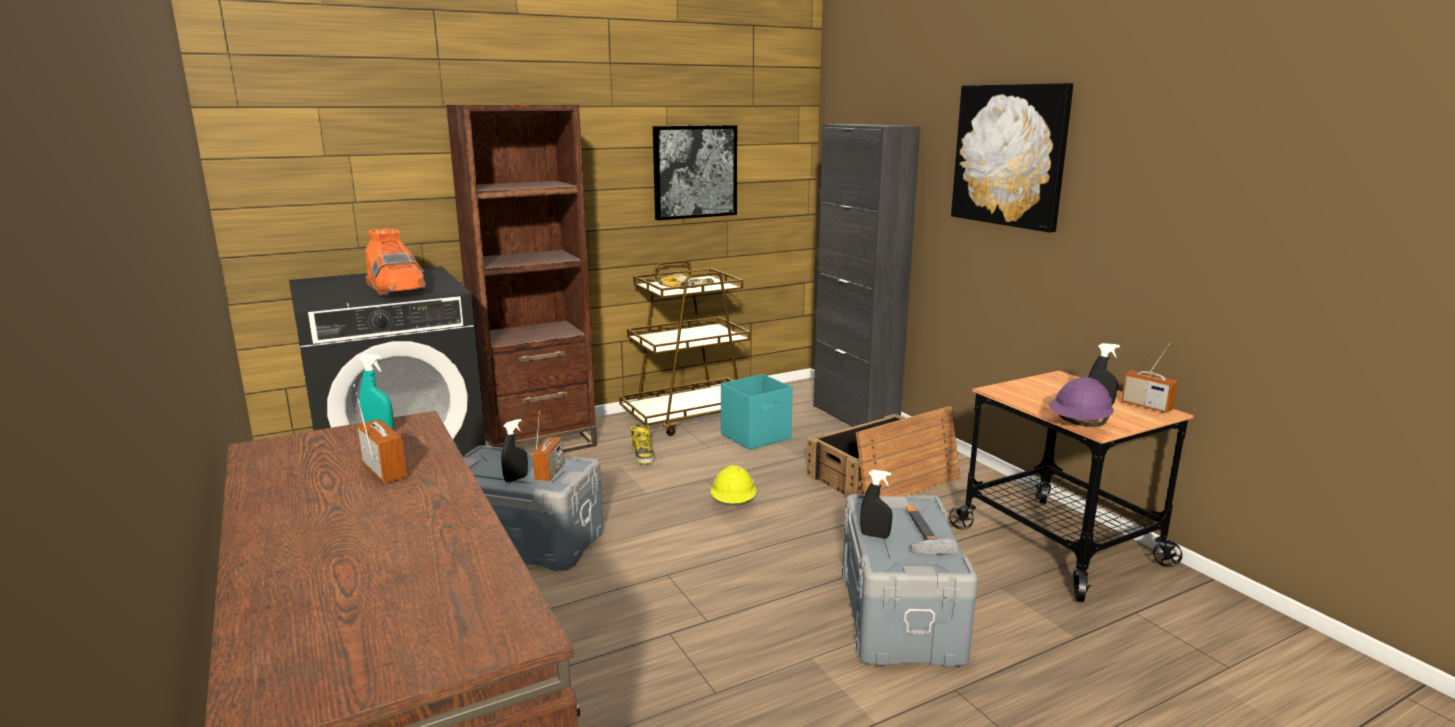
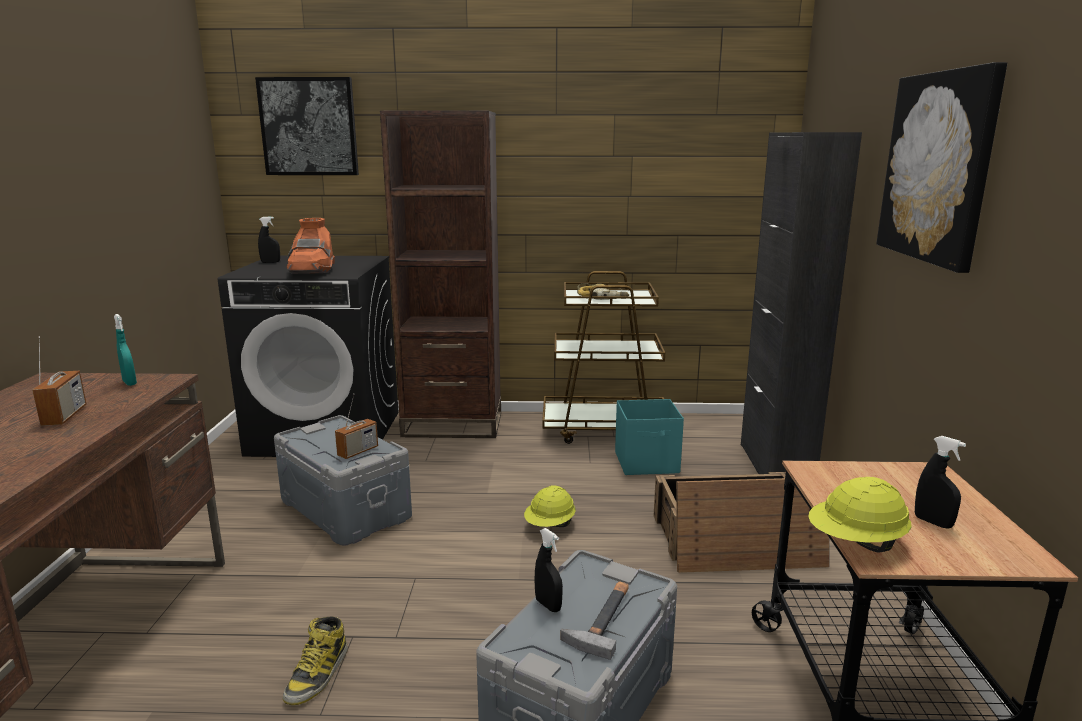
camera: 30 degrees right, 0 degrees up
black spray bottle [501,419,528,482] -> black spray bottle moved to [258,217,280,263]
boot [630,424,655,464] -> boot moved to [283,616,348,706]
picture [653,125,737,220] -> picture moved to [255,77,359,175]
purple hard hat [1049,377,1114,427] -> yellow hard hat [808,477,911,553]
radio [1121,344,1178,413] -> none

